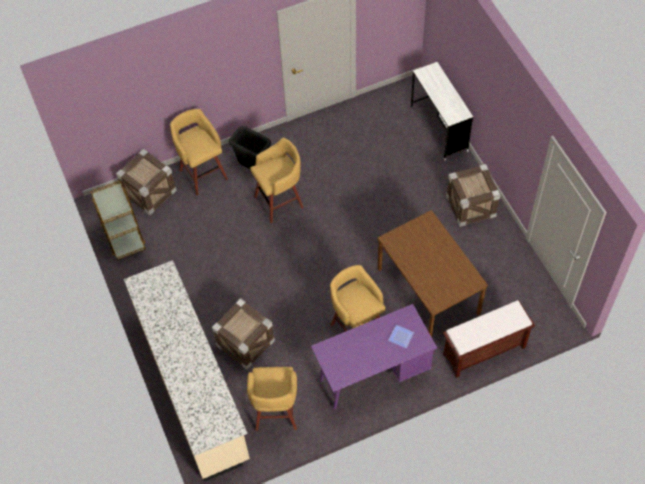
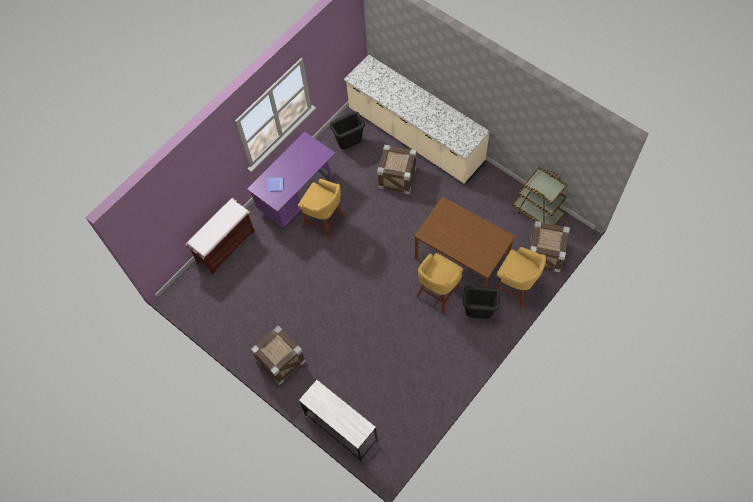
camera: 155 degrees right, 5 degrees up
yellow stool [247,367,297,431] -> black trash can [330,112,365,150]
brown dining table [377,210,488,337] -> brown dining table moved to [414,196,515,287]

